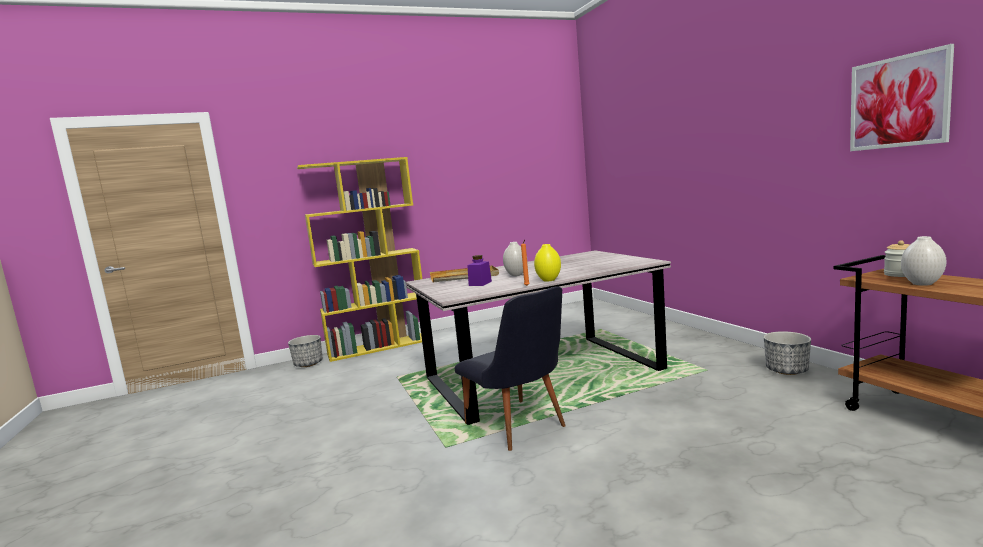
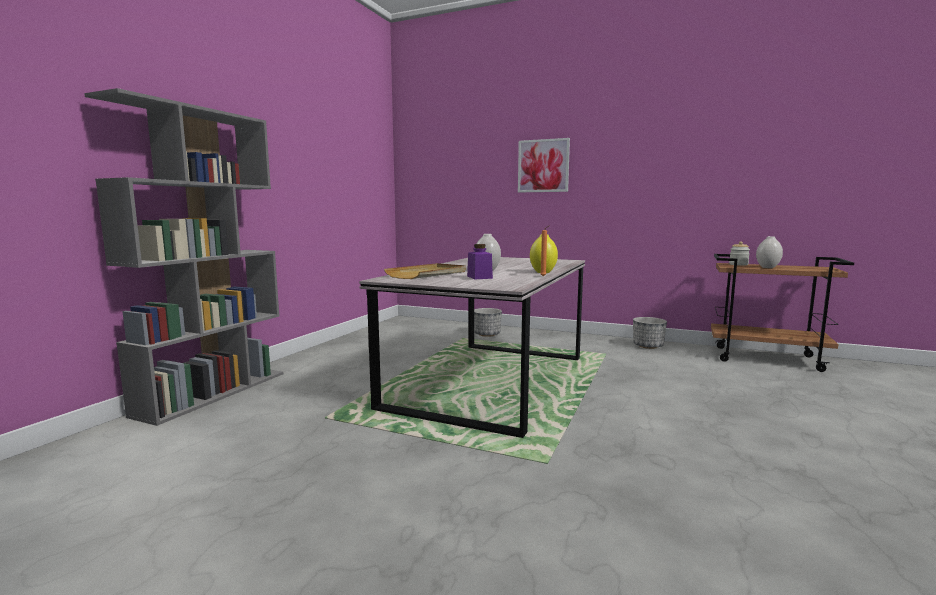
camera: 45 degrees left, 0 degrees up
planter [288,335,322,367] -> planter moved to [474,308,502,337]
yellow bookcase [297,157,422,362] -> grey bookcase [84,88,283,426]
black chair [455,287,566,451] -> none
picture [850,44,954,151] -> picture moved to [518,138,570,192]

